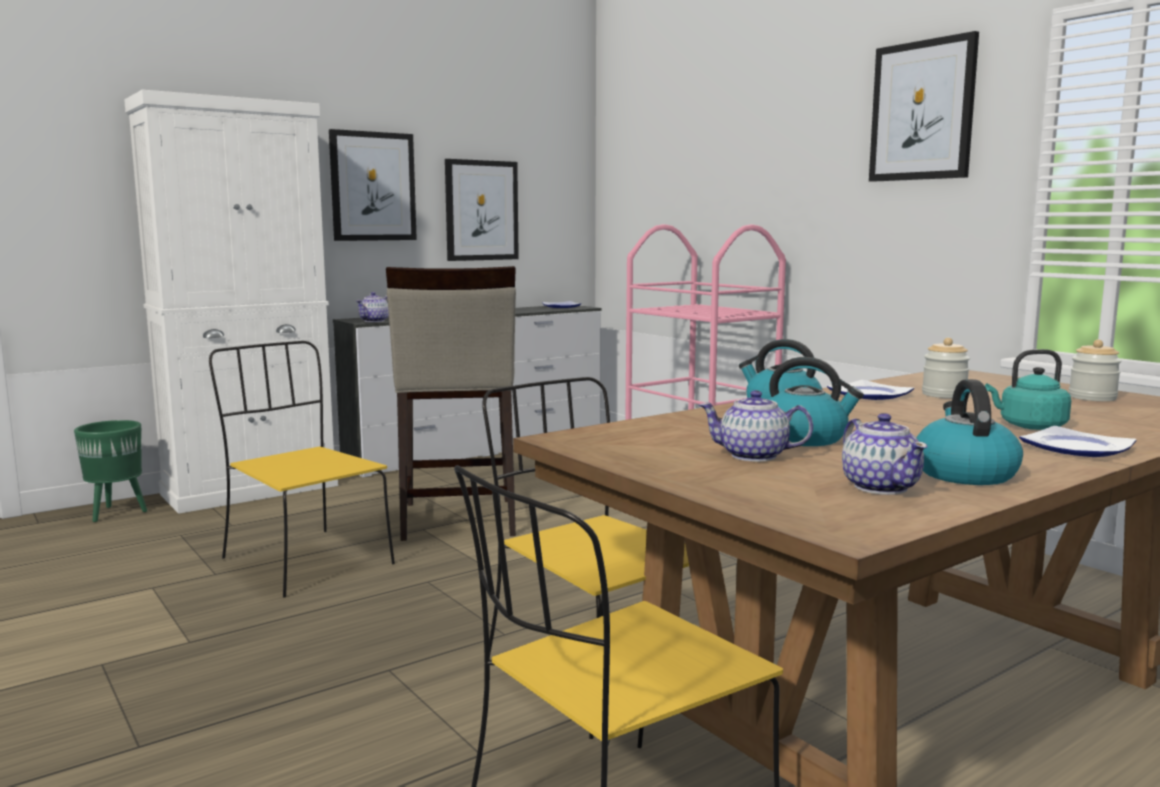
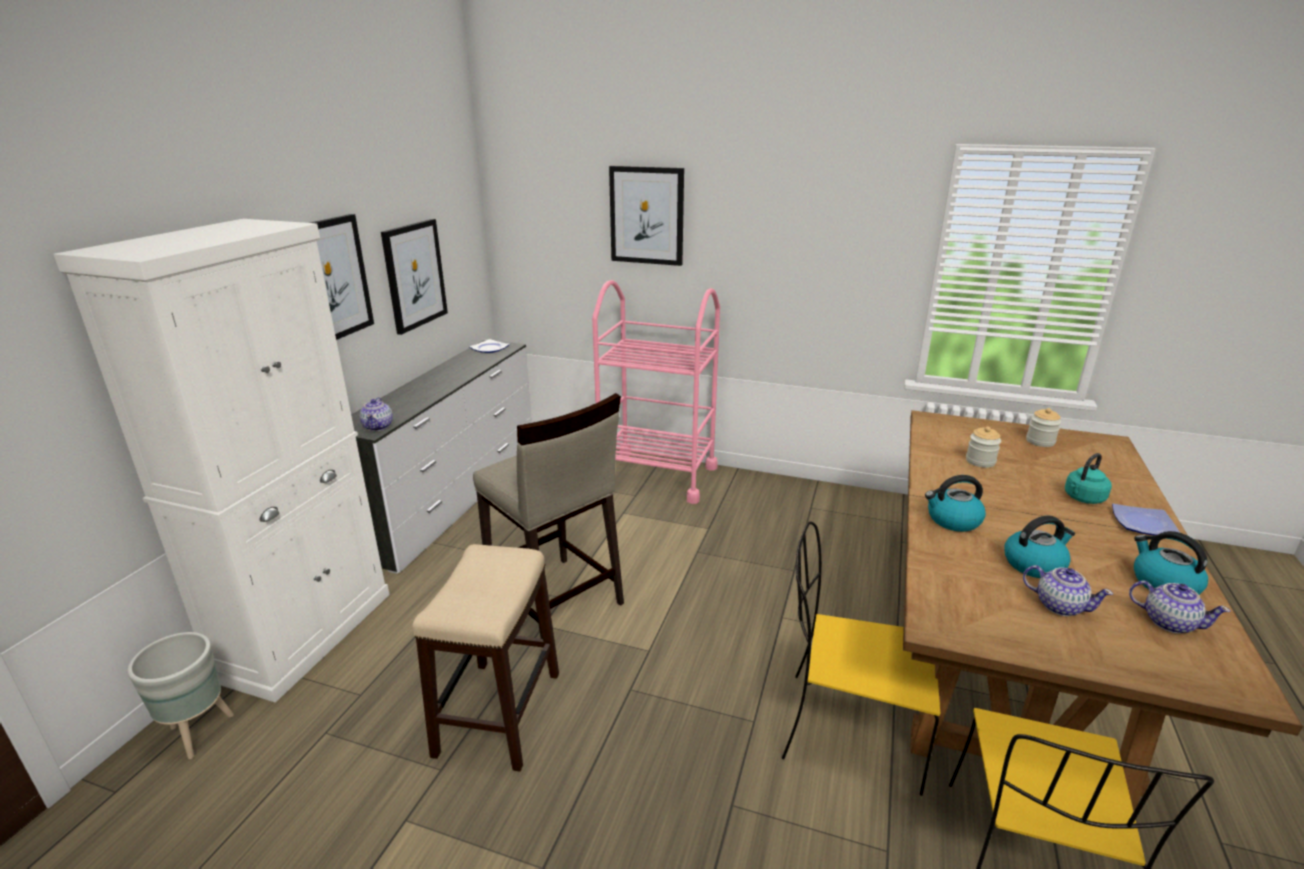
camera: 35 degrees left, 15 degrees up
green planter [74,420,147,522] -> grey planter [127,632,234,759]
yellow chair [209,341,395,598] -> stool [412,544,559,771]
teapot [699,390,813,462] -> teapot turned 120 degrees counterclockwise [1023,565,1113,616]
plate [827,380,914,400] -> none
picture [869,31,979,182] -> picture moved to [609,166,684,266]

